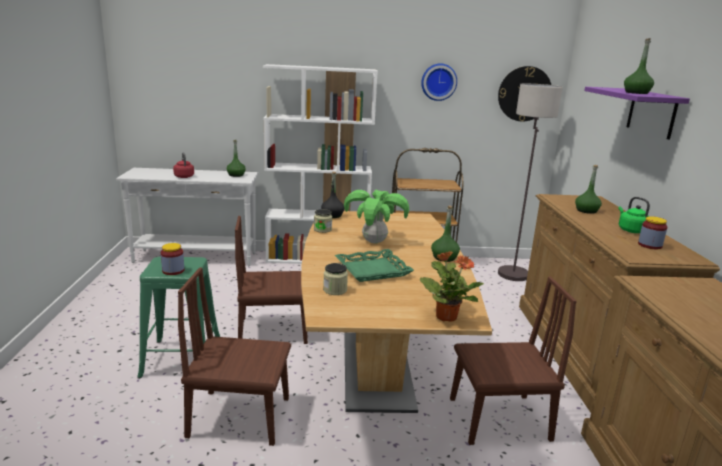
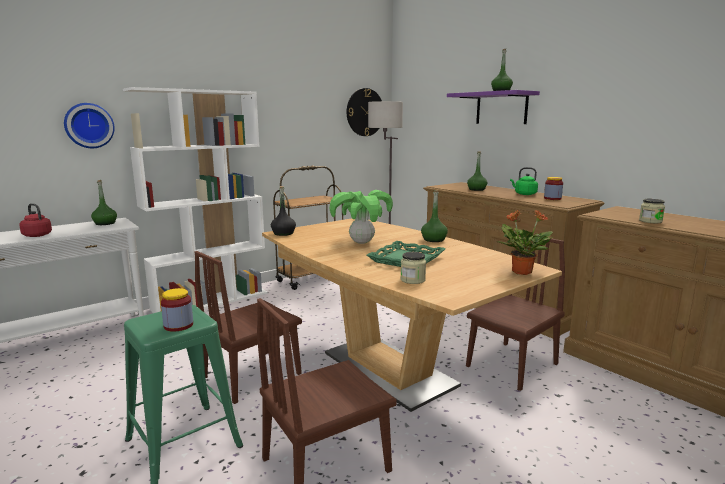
camera: 35 degrees left, 5 degrees down
jar [314,209,332,233] -> jar moved to [639,199,665,223]
wall clock [421,63,457,101] -> wall clock moved to [64,103,114,148]

